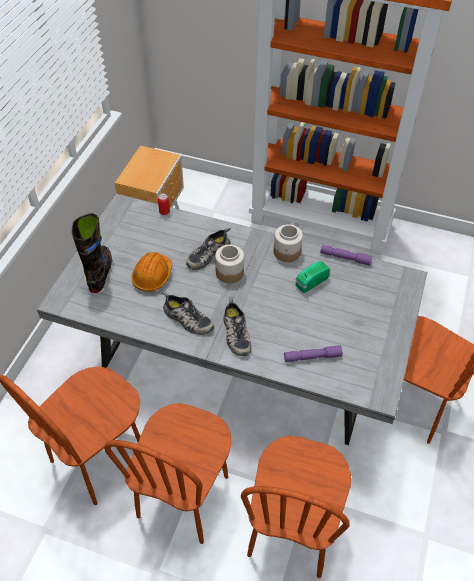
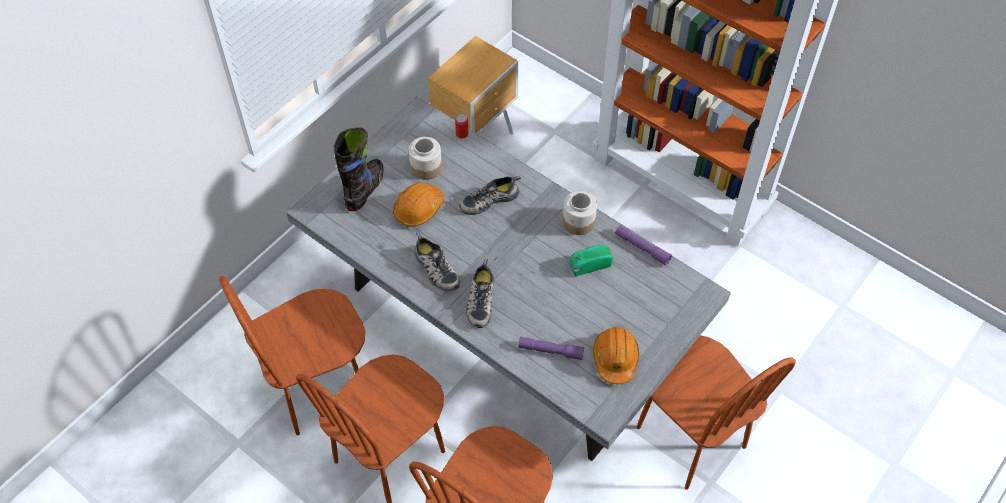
camera: 20 degrees right, 5 degrees up
jar [215,245,244,283] -> jar moved to [408,137,442,180]
none -> orange hard hat [593,327,639,384]

